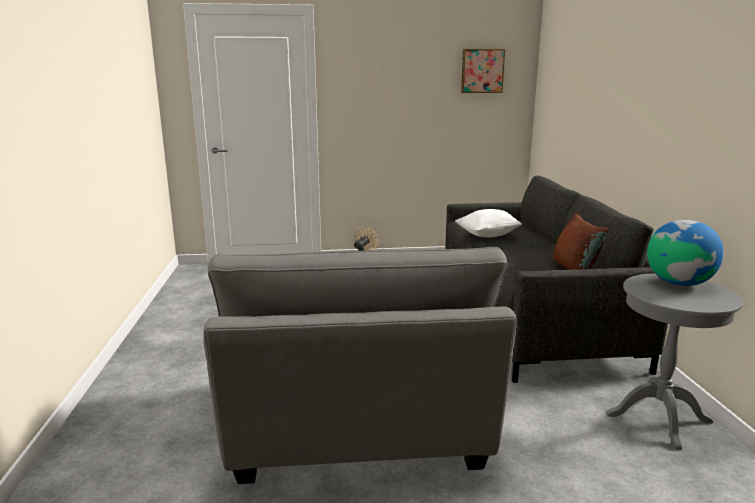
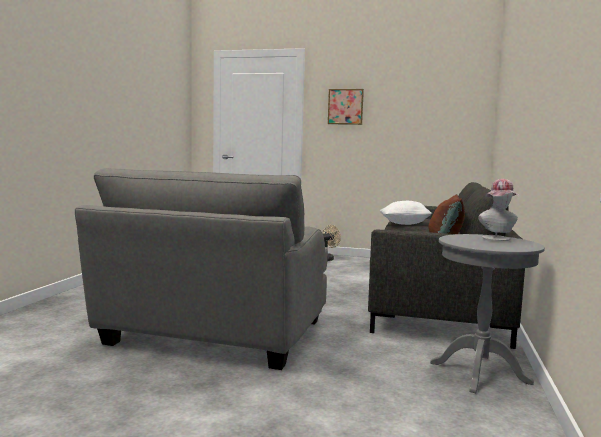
camera: 20 degrees right, 10 degrees down
picture [461,49,505,93] -> picture moved to [328,89,364,125]
globe [647,220,724,286] -> hat [478,179,519,241]

